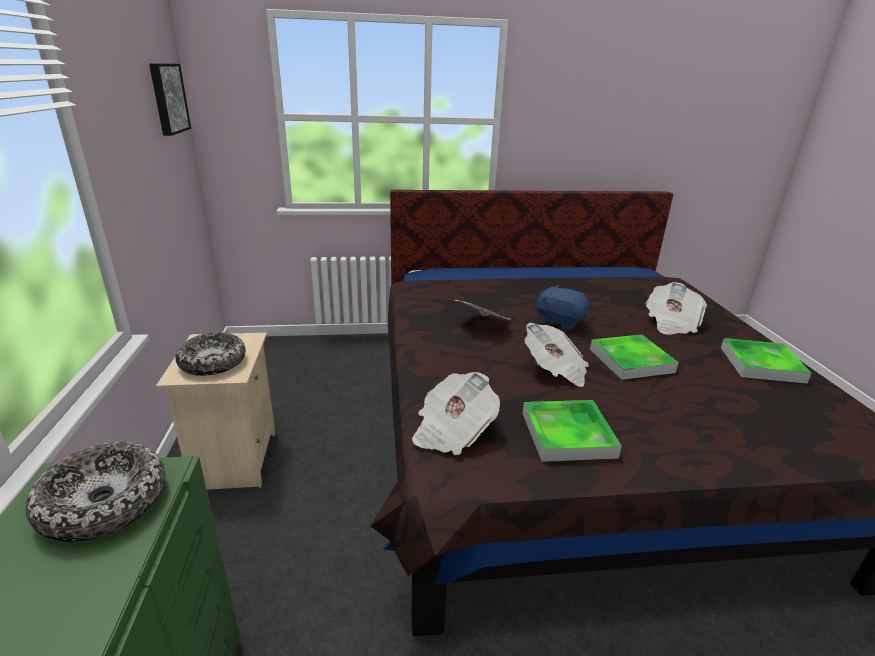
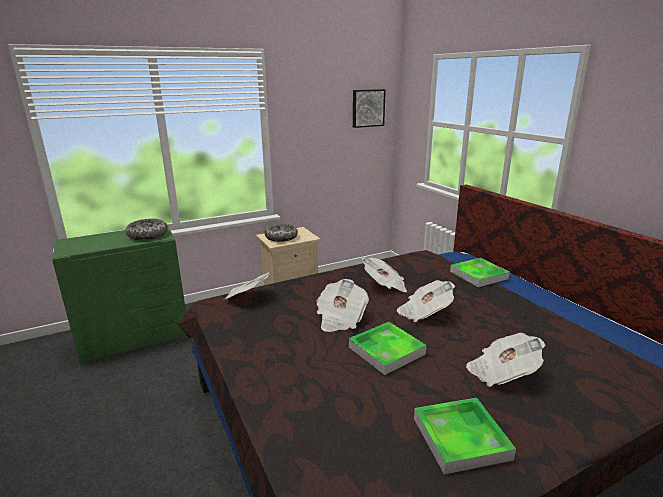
camera: 70 degrees right, 5 degrees down
tray [523,400,622,462] -> tray moved to [450,258,510,287]
blue plush toy [534,286,589,332] -> newspaper [397,280,455,322]

